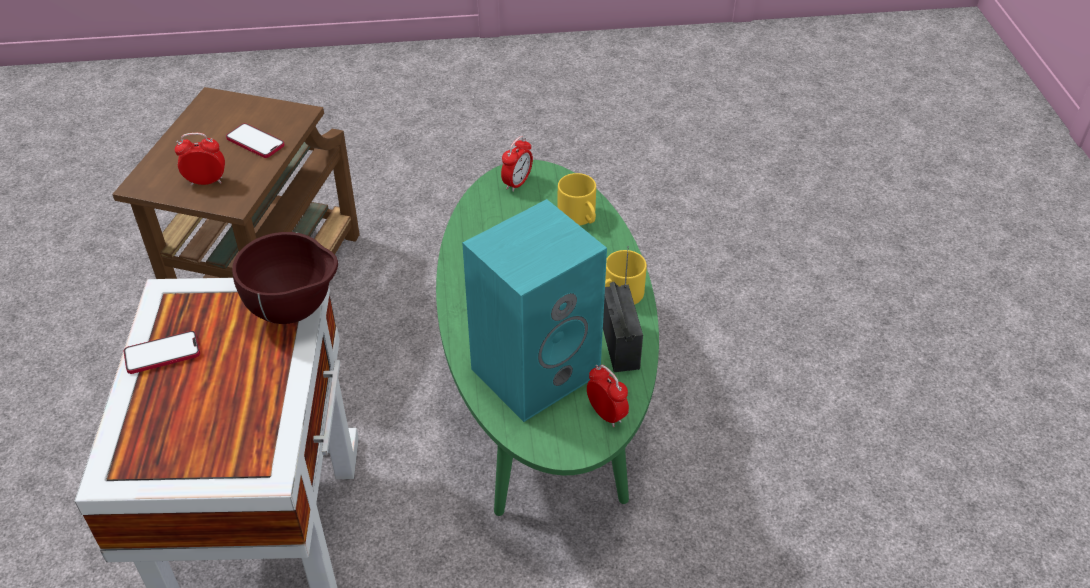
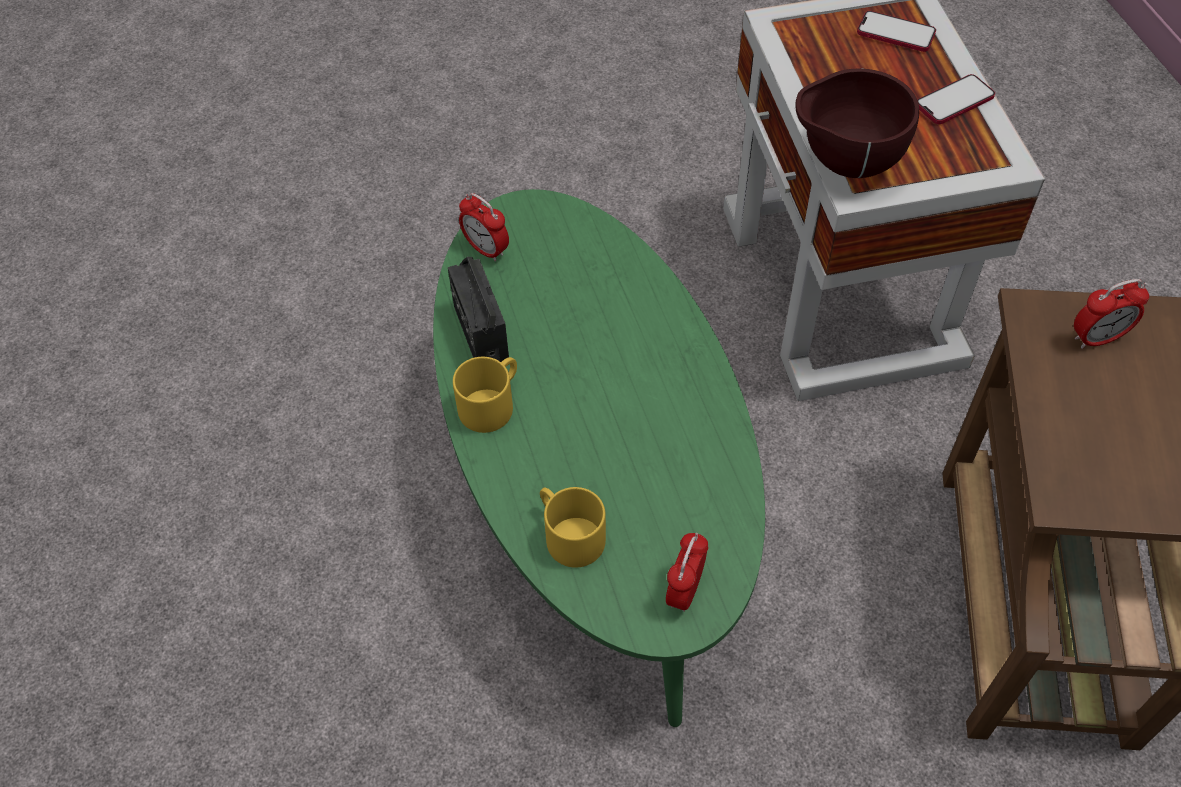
camera: 170 degrees right, 10 degrees up
phone [226,123,285,158] -> phone moved to [857,11,936,52]
turquoise speaker [462,199,607,422] -> none

